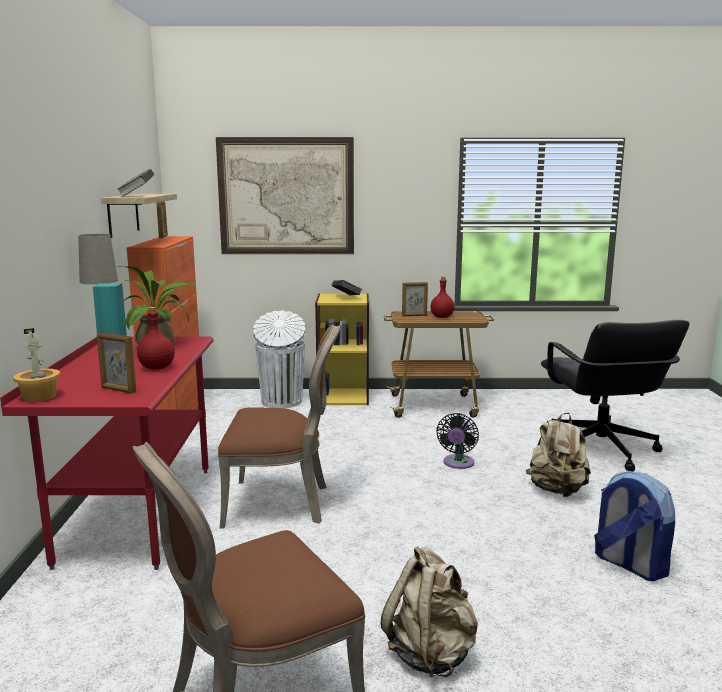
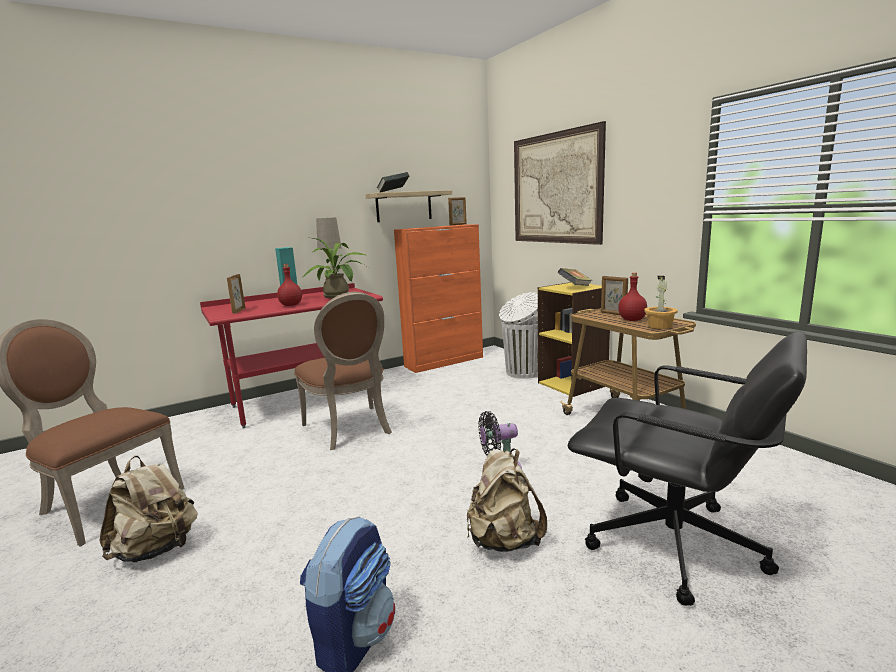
camera: 60 degrees right, 0 degrees up
potted plant [13,328,61,402] -> potted plant moved to [644,276,678,329]
black office chair [541,320,690,472] -> black office chair turned 105 degrees counterclockwise [568,331,807,606]

